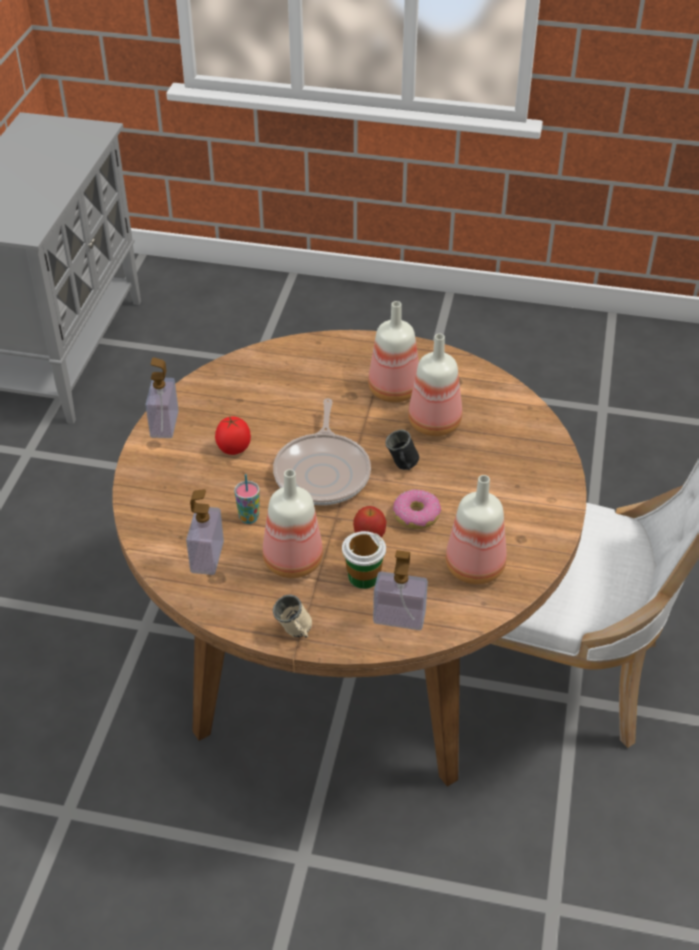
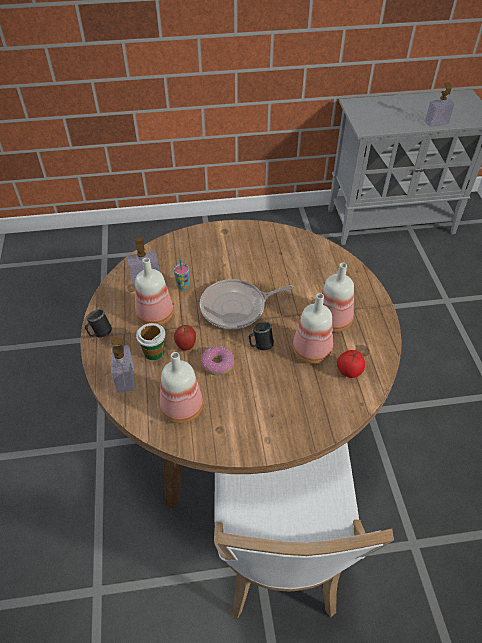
camera: 70 degrees right, 5 degrees up
soap dispenser [145,357,179,438] -> soap dispenser moved to [425,82,454,127]
tomato [215,416,251,455] -> tomato moved to [337,350,365,378]
beige mug [273,594,312,638] -> black mug [85,309,112,337]

